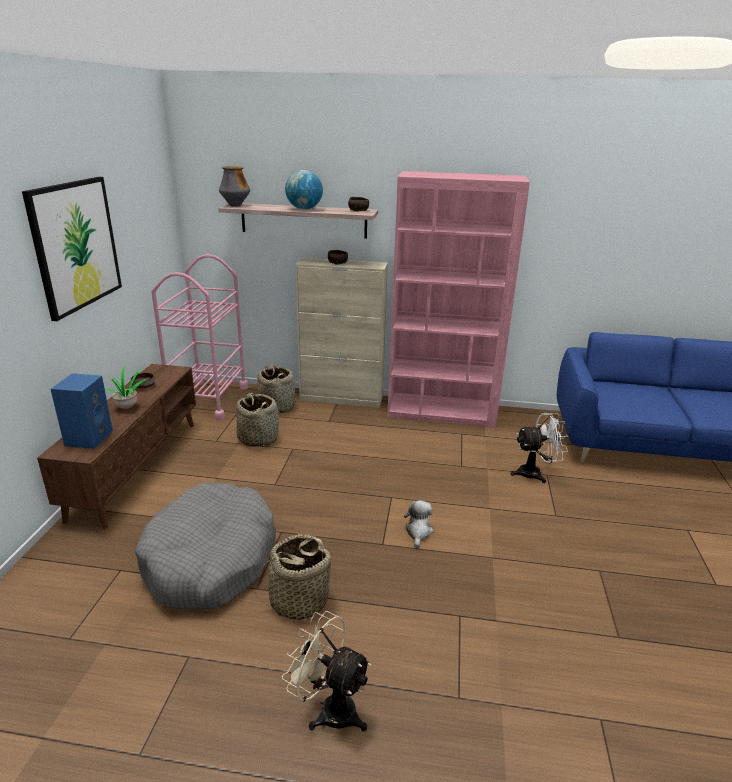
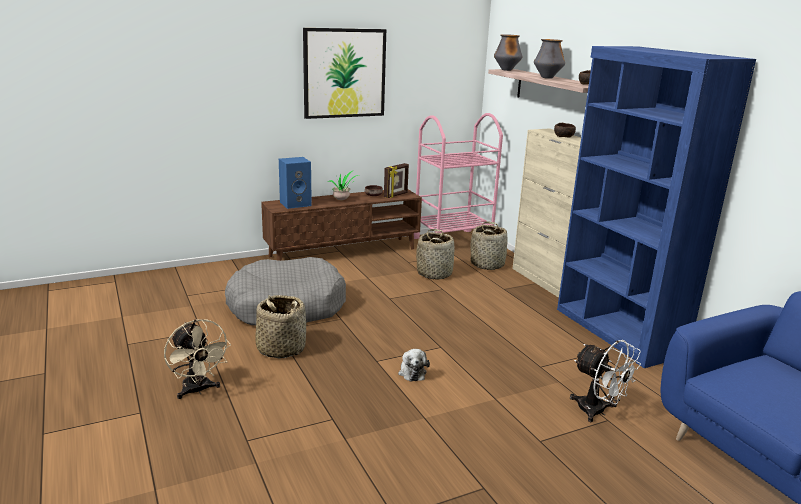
camera: 55 degrees right, 5 degrees down
beige fan [282,611,372,732] -> beige fan turned 150 degrees clockwise [164,319,231,399]
globe [285,170,323,209] -> vase [534,39,565,79]
pink bookcase [387,171,530,428] -> blue bookcase [557,46,756,368]
plush toy [404,500,434,548] -> plush toy turned 105 degrees clockwise [398,349,430,381]
none -> picture frame [384,163,409,198]

